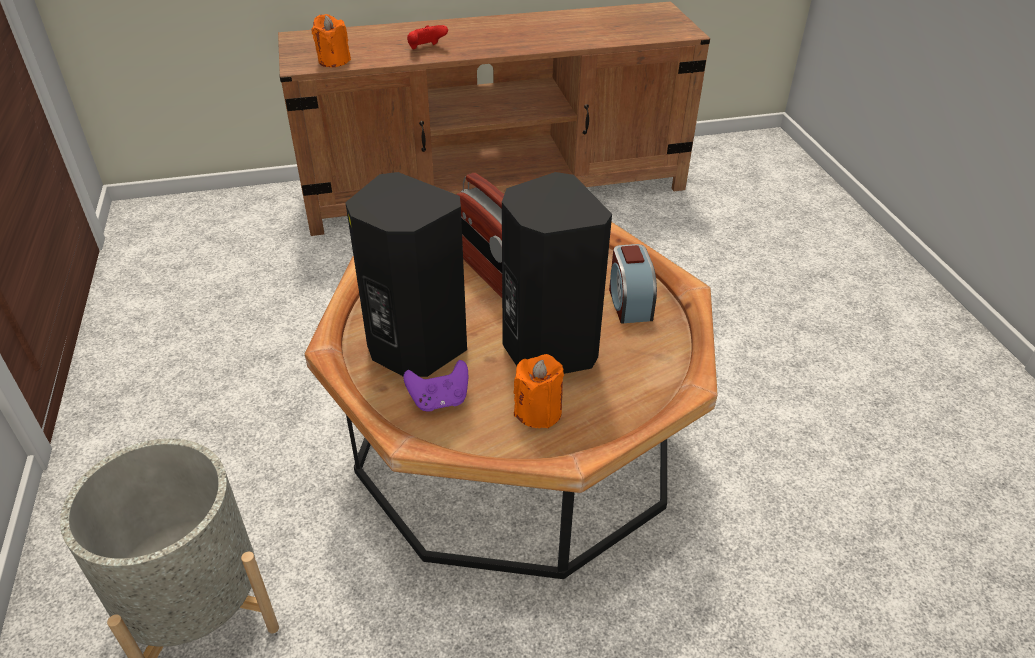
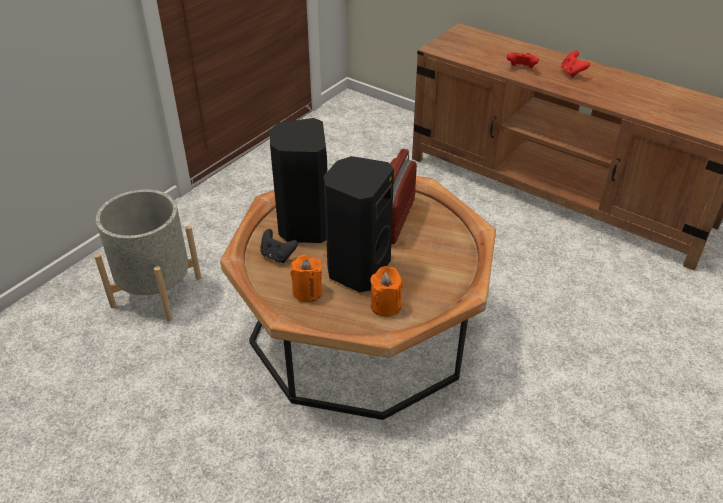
camera: 50 degrees right, 0 degrees up
orange candle [311,14,351,67] -> orange candle moved to [370,266,403,317]
purple game controller [403,360,468,411] -> black game controller [260,229,298,263]
alarm clock [609,244,657,324] -> none
none -> red game controller [561,50,590,78]

